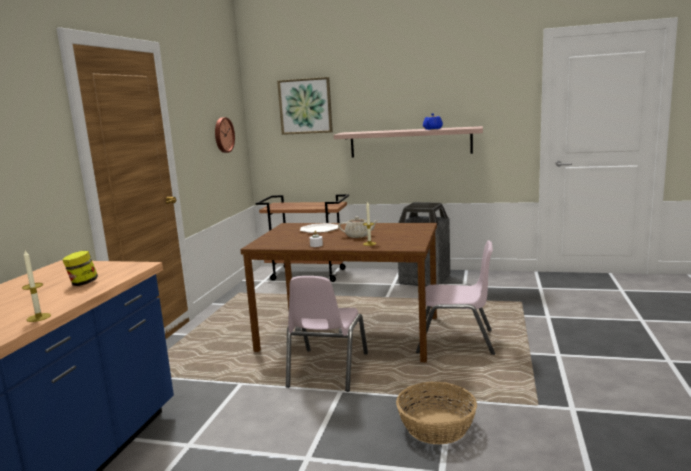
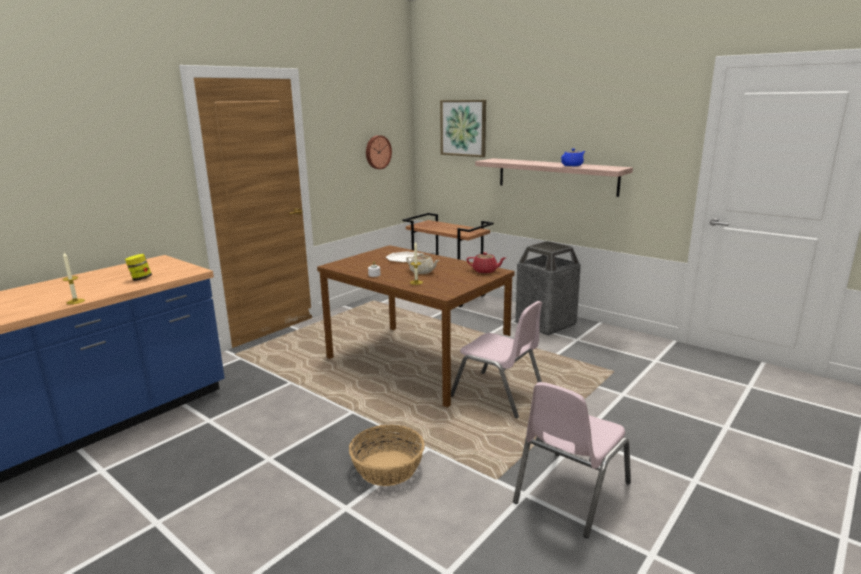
camera: 25 degrees right, 5 degrees up
pink chair [286,276,368,392] -> pink chair moved to [513,382,631,538]
none -> red teapot [467,252,506,274]

